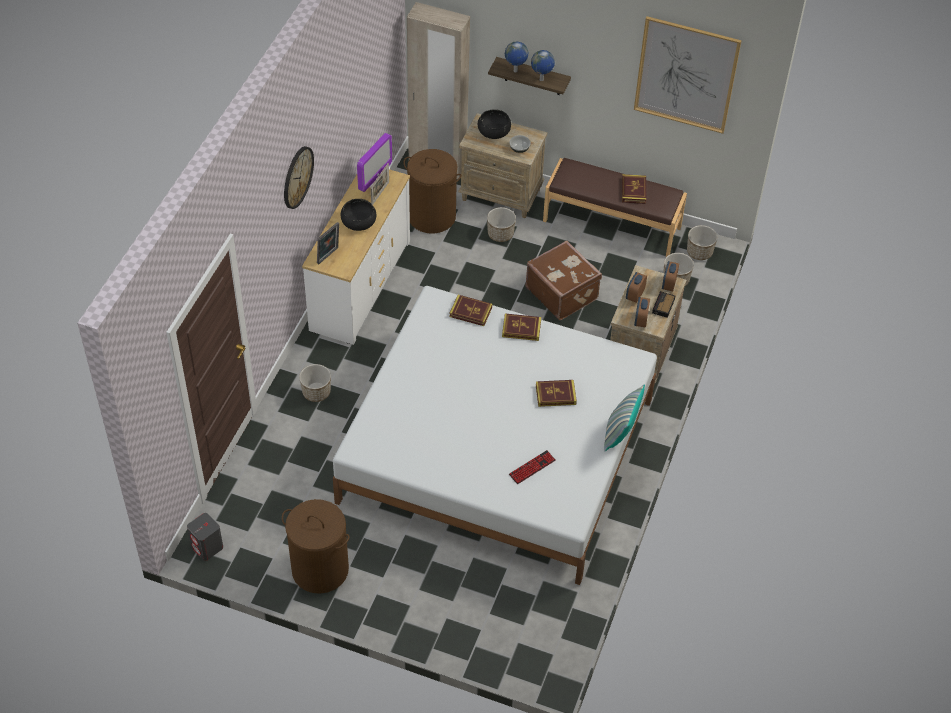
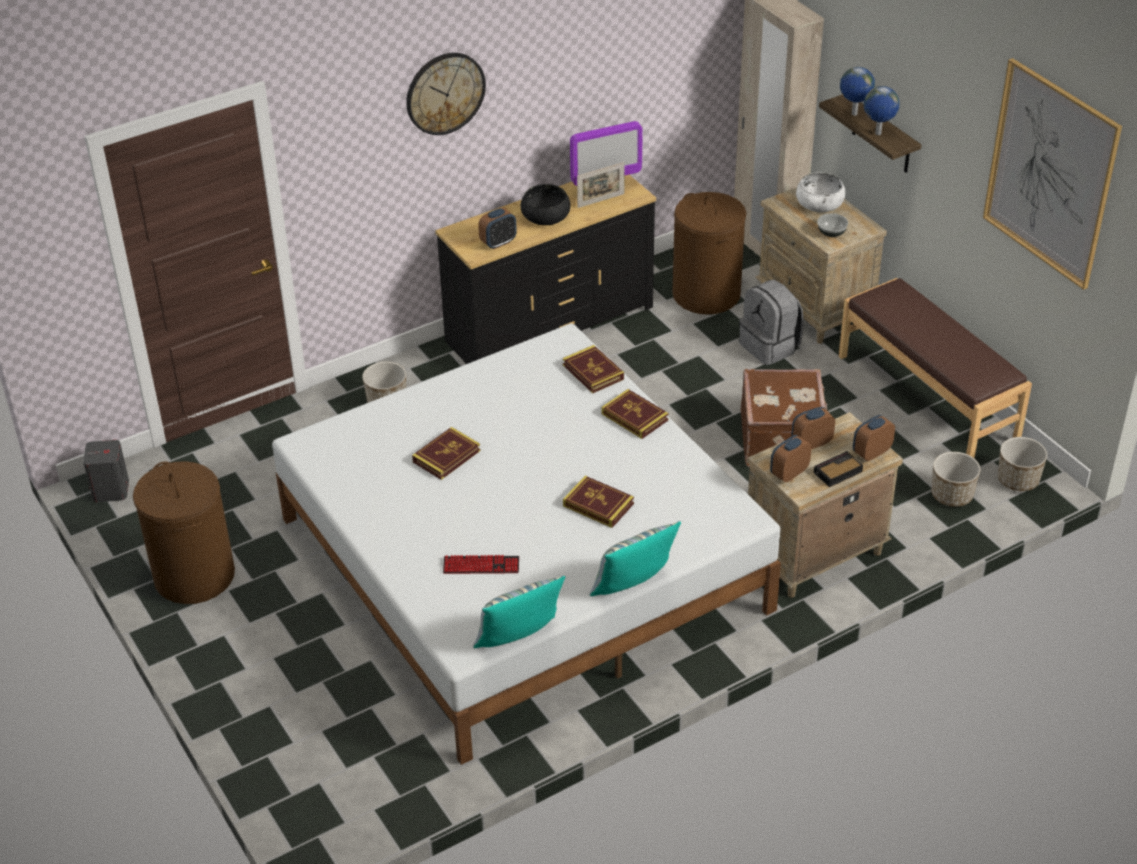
camera: 40 degrees right, 10 degrees down
white dresser [302,169,410,345] -> black dresser [435,175,656,364]
picture frame [317,222,339,264] -> none
black bowl [478,109,511,139] -> white bowl [796,172,845,212]
planter [487,207,516,242] -> grey backpack [739,280,804,365]
book [622,174,646,204] -> book moved to [412,427,481,480]
none -> pillow [473,576,565,648]
none -> alarm clock [478,208,517,249]

